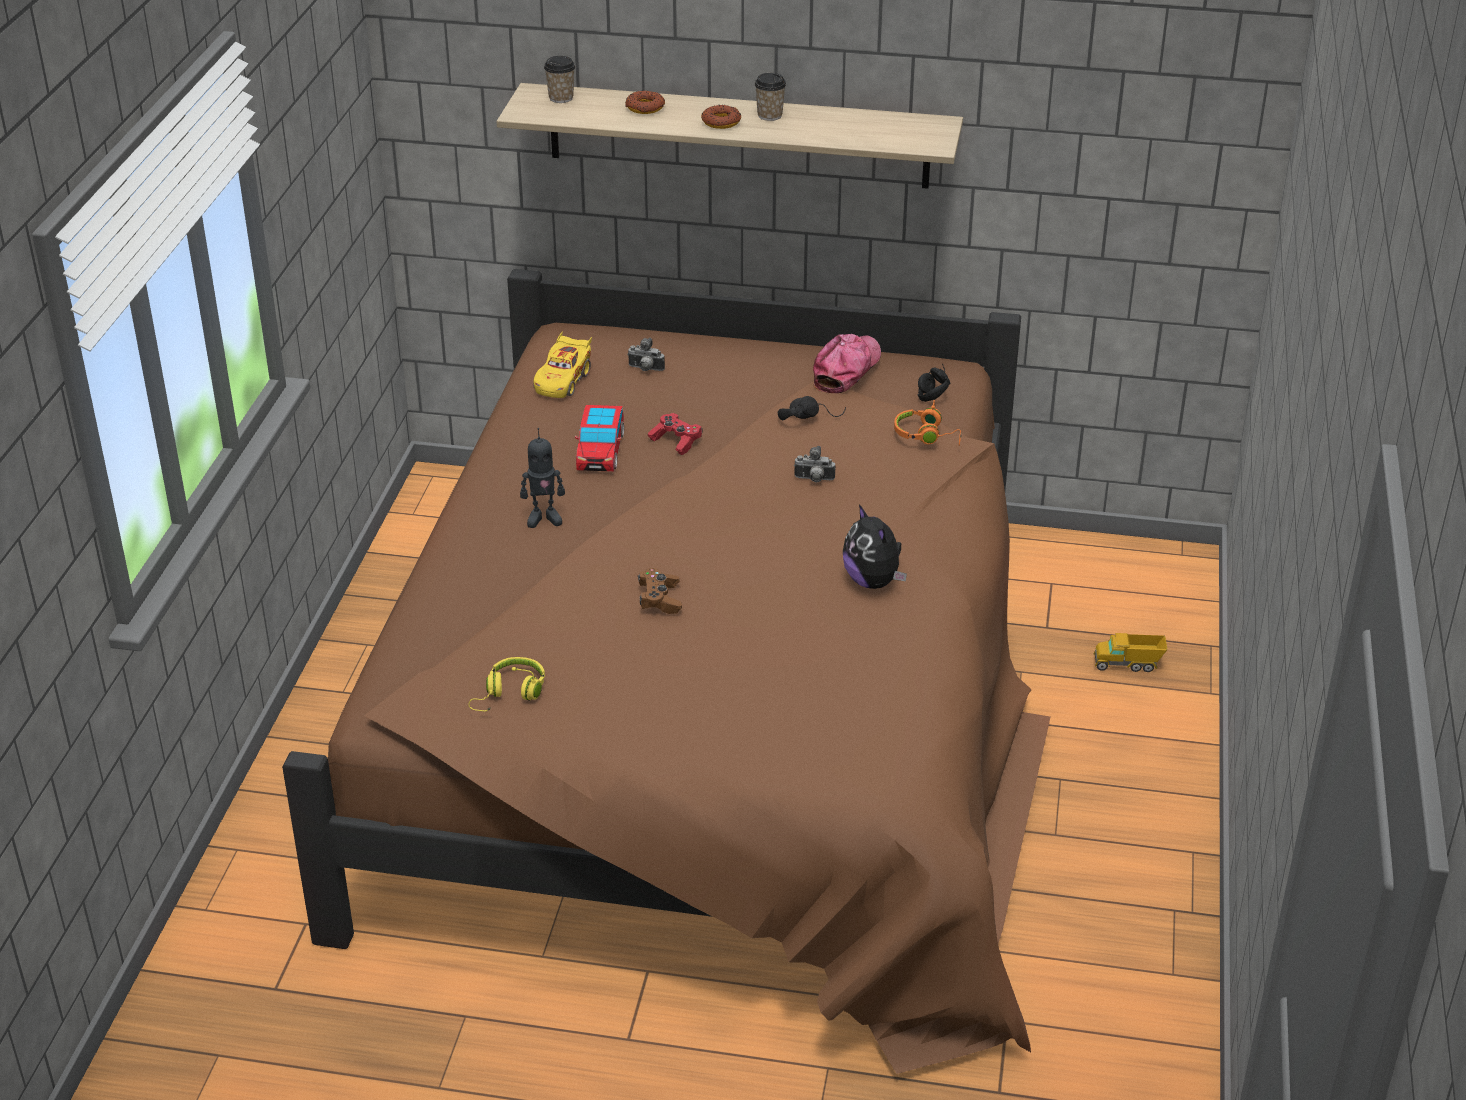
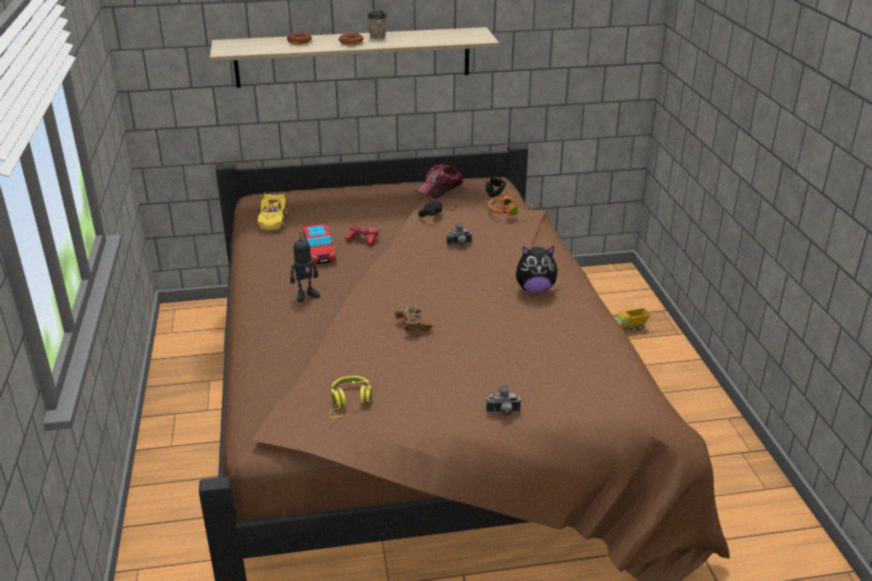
camera: 20 degrees left, 5 degrees down
cup [544,56,575,103] -> none
camera [627,338,665,371] -> camera moved to [486,385,521,416]
cap [813,334,881,393] -> cap turned 150 degrees counterclockwise [416,164,463,199]
plush toy [843,504,907,589] -> plush toy turned 45 degrees counterclockwise [516,246,559,293]

